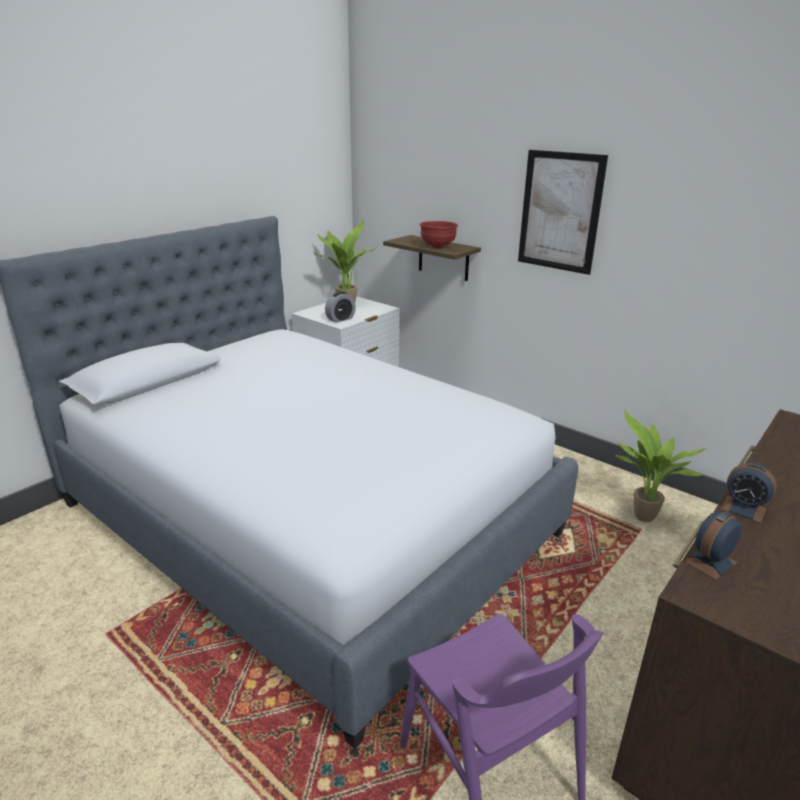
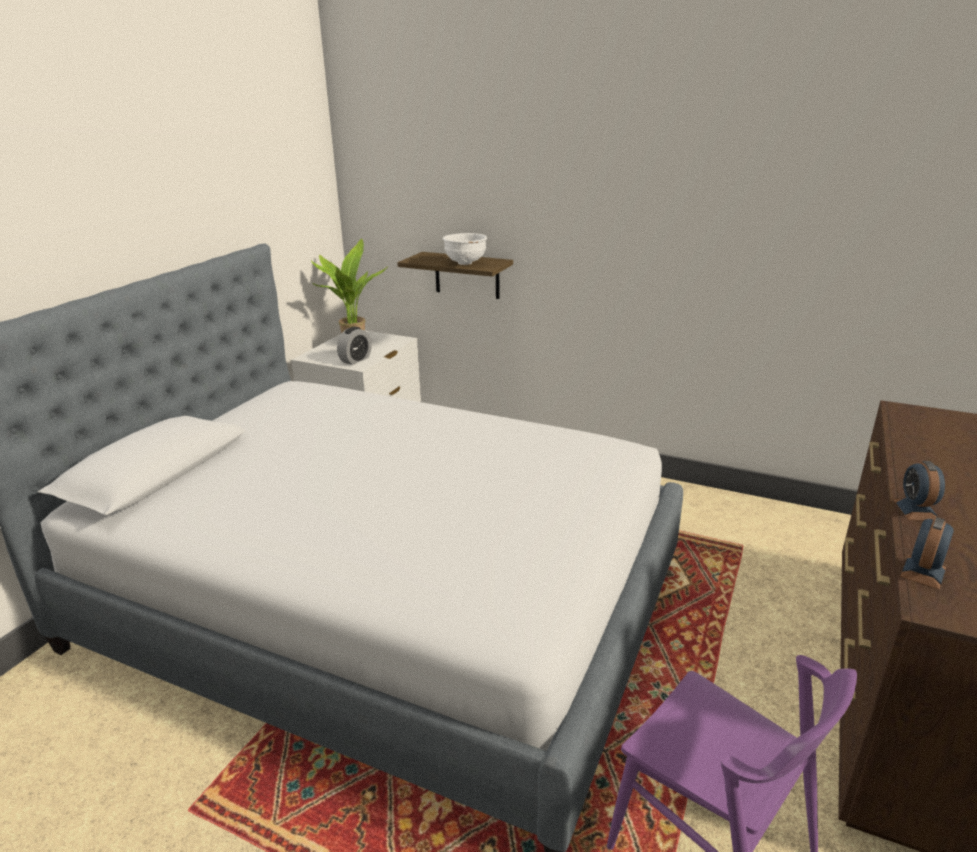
camera: 15 degrees left, 0 degrees up
red bowl [420,221,458,248] -> white bowl [443,233,487,265]
picture [518,150,608,275] -> none
potted plant [614,410,705,522] -> none
alarm clock [721,462,777,523] -> alarm clock turned 75 degrees clockwise [893,461,945,521]

